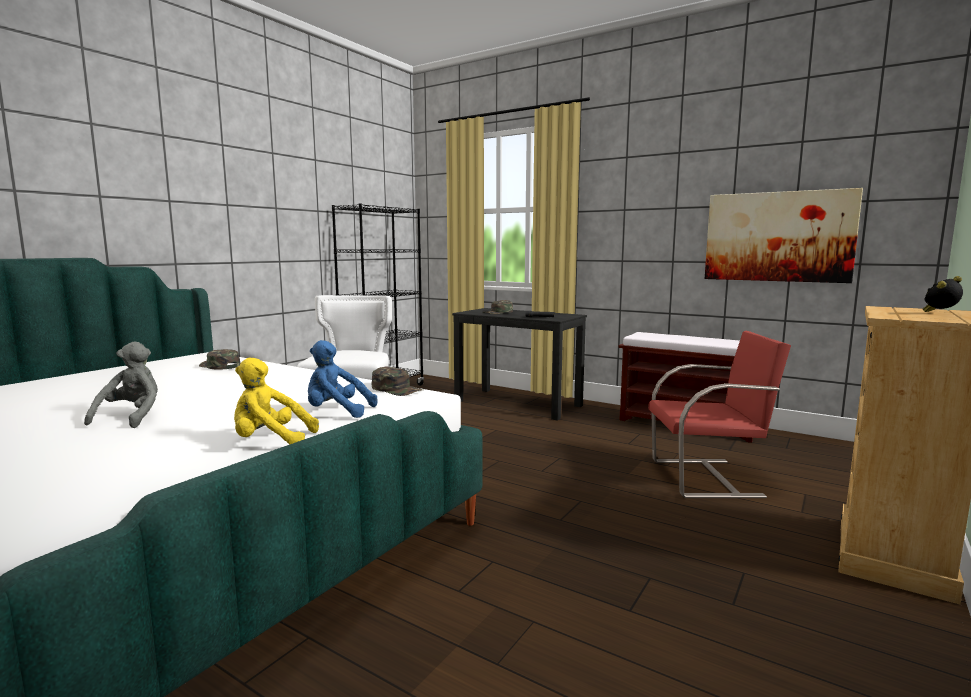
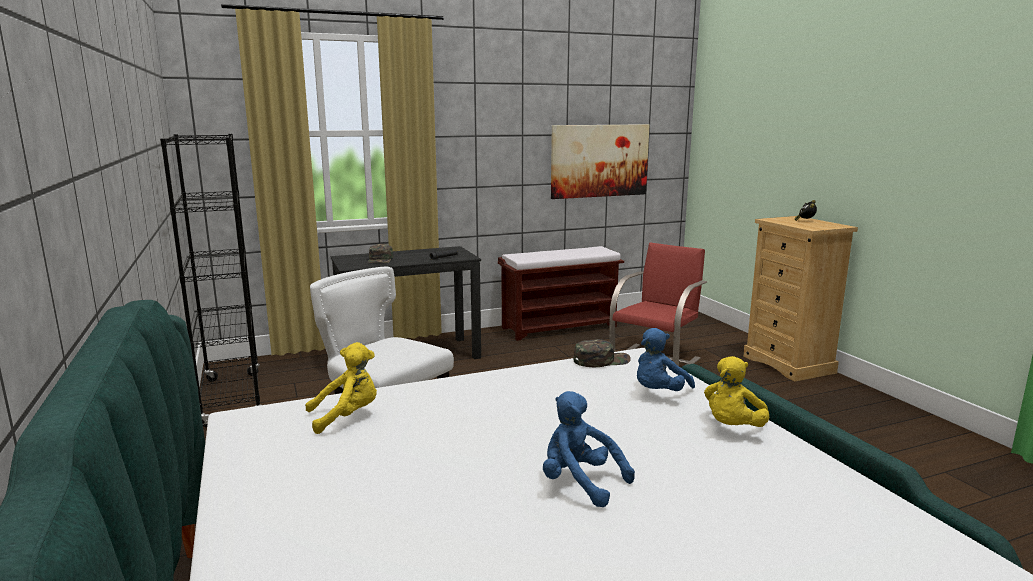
camera: 55 degrees left, 5 degrees up
grey plush toy [84,342,158,428] -> blue plush toy [543,391,635,507]
green cap [199,349,240,370] -> yellow plush toy [305,342,377,434]

